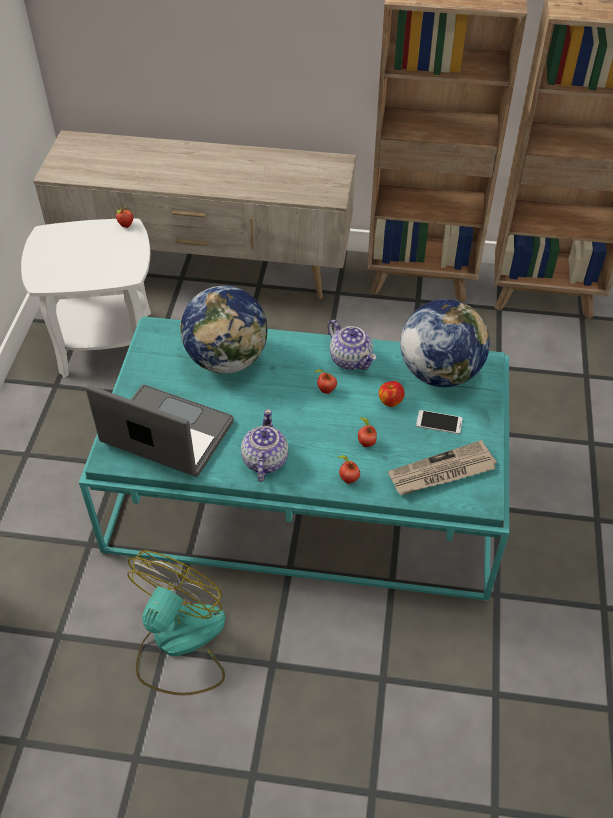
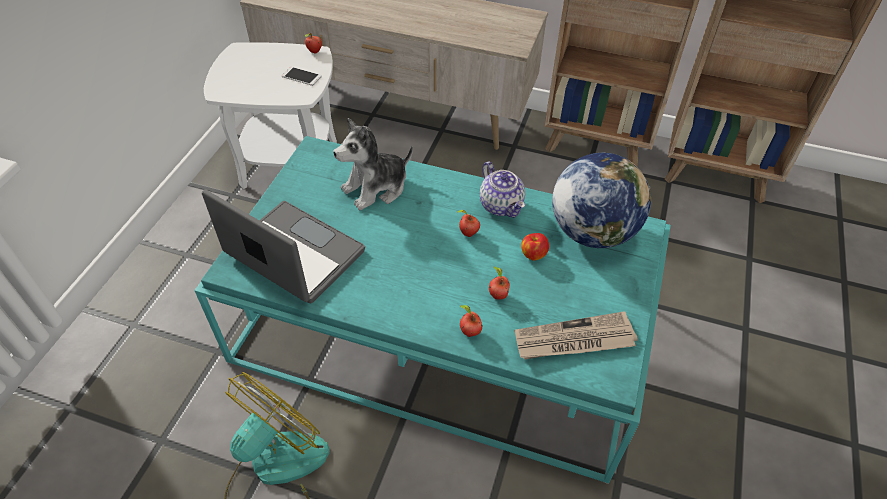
camera: 10 degrees right, 0 degrees up
globe [180,286,268,374] -> plush toy [333,118,413,210]
teapot [241,409,288,482] -> none
phone [416,410,463,434] -> phone moved to [282,67,322,86]

